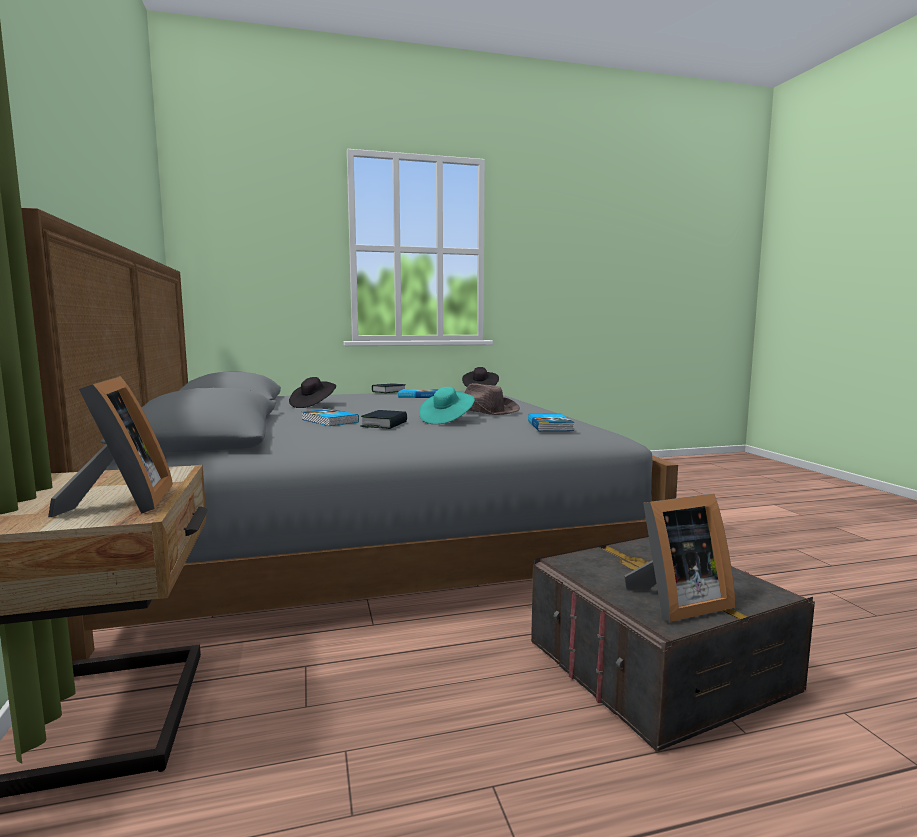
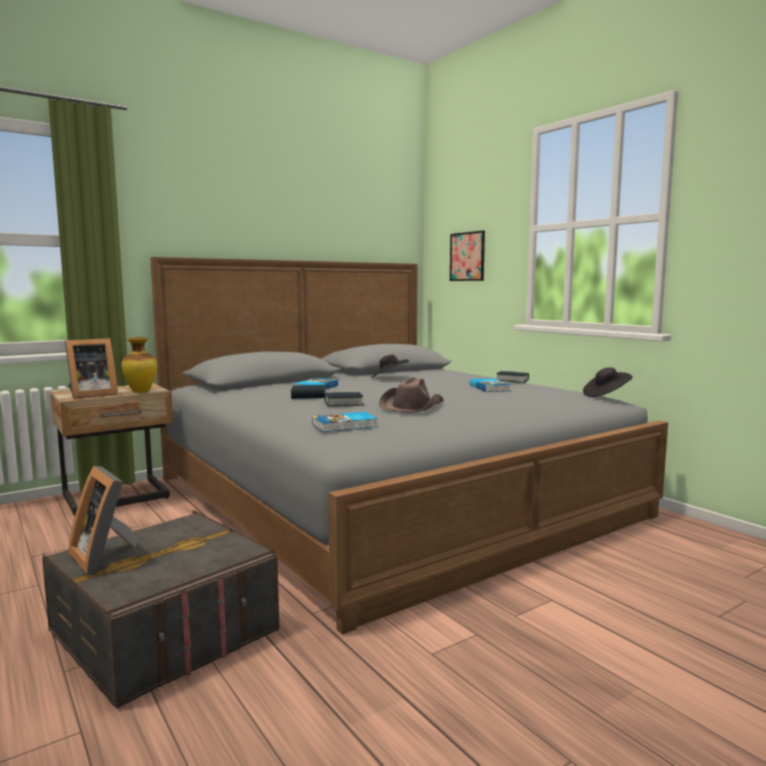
camera: 70 degrees right, 0 degrees up
turquoise hat [419,387,475,424] -> book [324,392,364,406]
none -> vase [122,337,157,393]
none -> picture [450,231,485,281]

